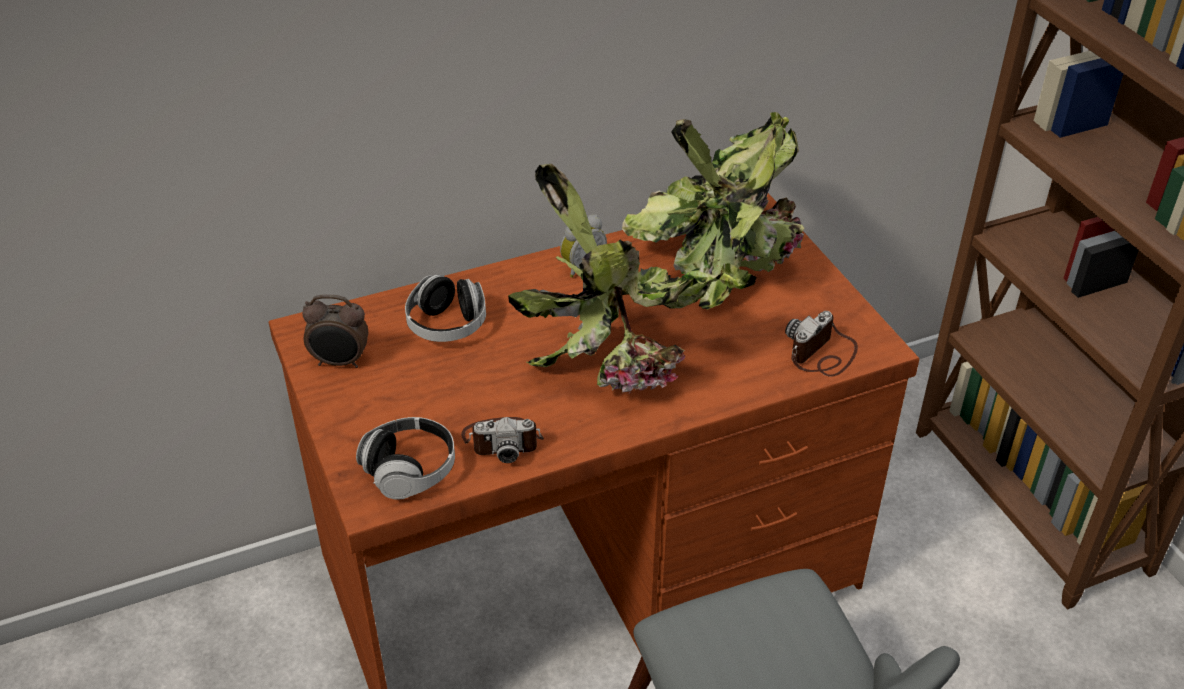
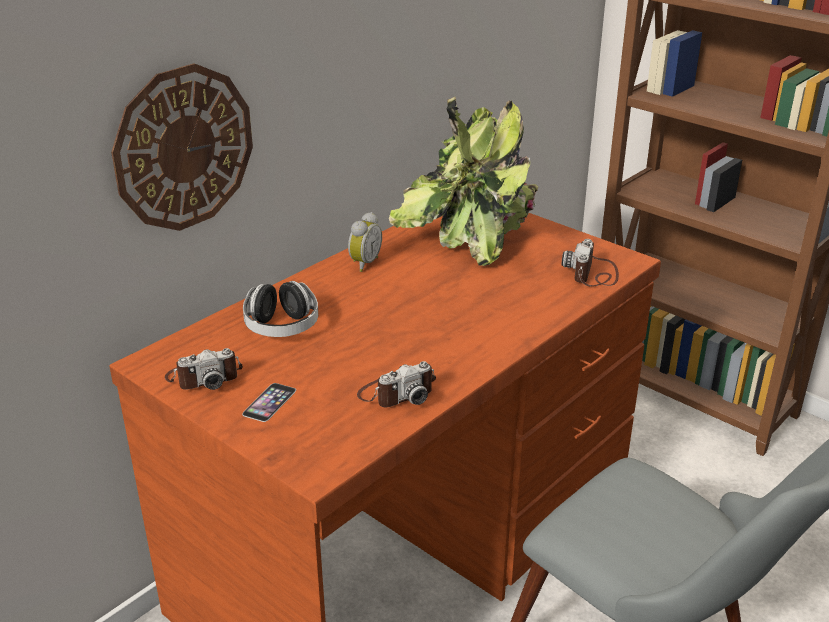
camera: 25 degrees left, 10 degrees down
alarm clock [302,294,368,368] -> camera [165,348,243,390]
headphones [356,417,455,500] -> none
potted plant [508,164,757,394] -> none
none -> wall clock [111,63,253,231]
none -> phone [242,383,296,422]

